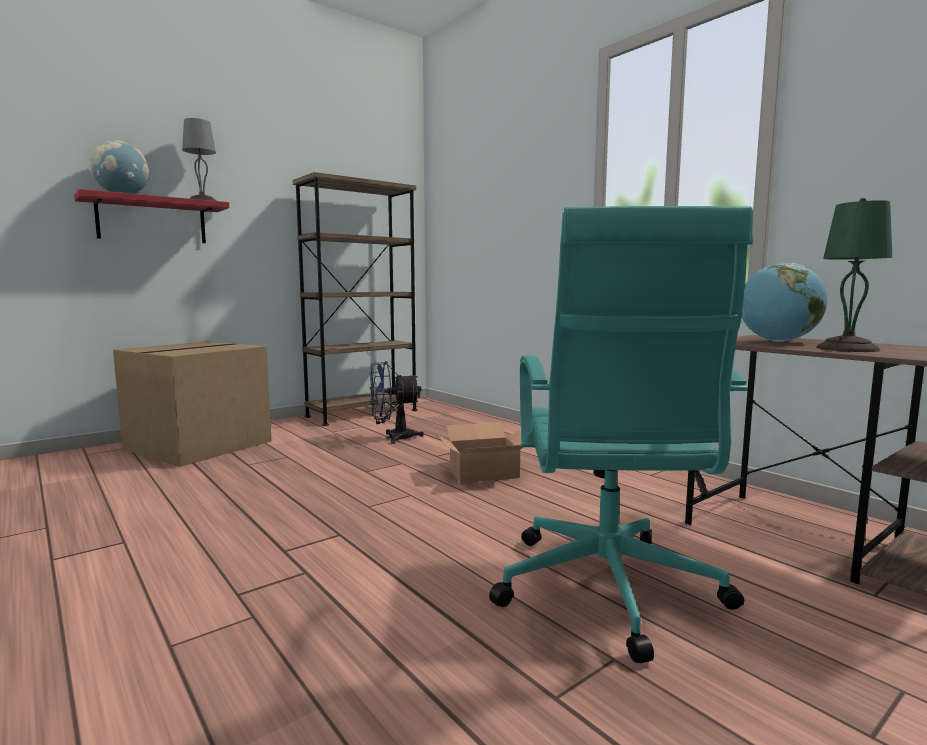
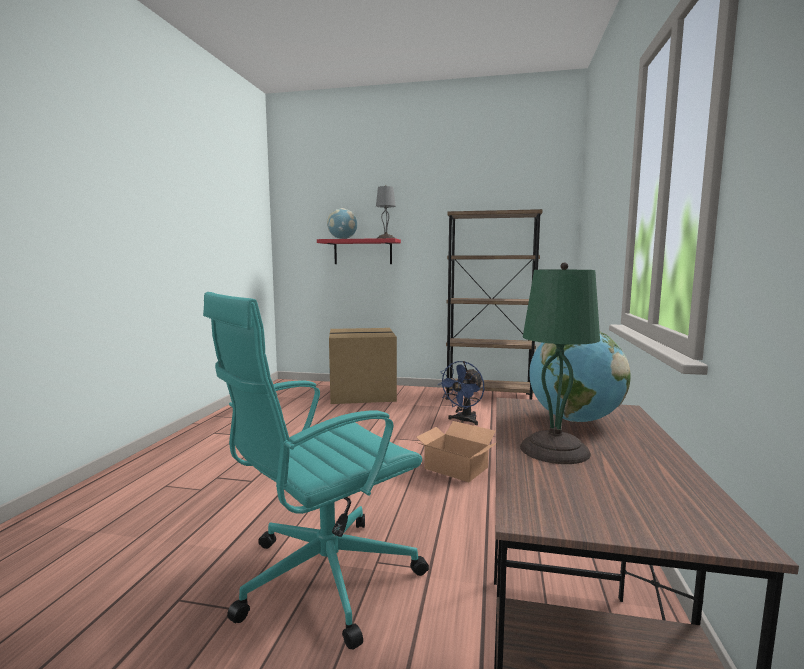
camera: 50 degrees right, 0 degrees up
blue fan [370,361,424,444] -> blue fan turned 90 degrees counterclockwise [437,361,485,425]

